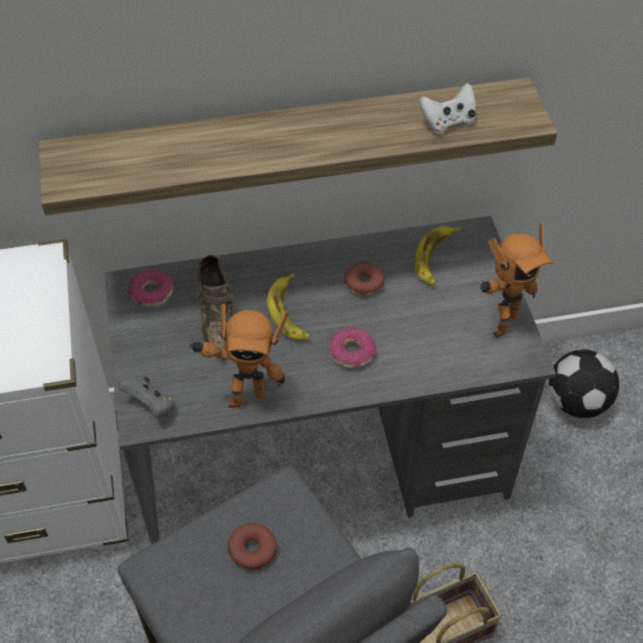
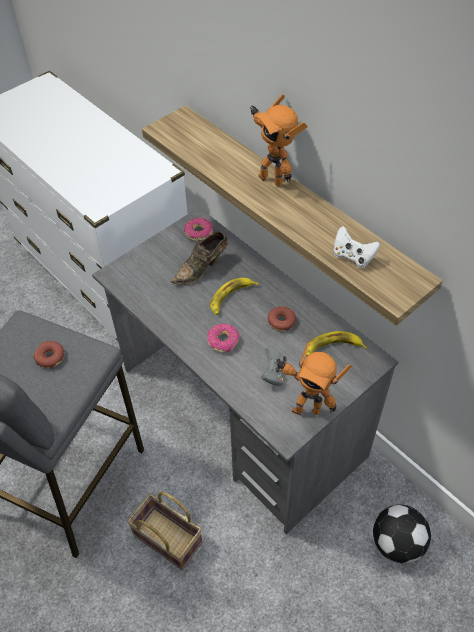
camera: 60 degrees right, 0 degrees up
grey game controller [118,377,175,417] -> grey game controller moved to [261,346,287,386]
toy robot [188,304,289,407] -> toy robot moved to [250,94,307,186]

